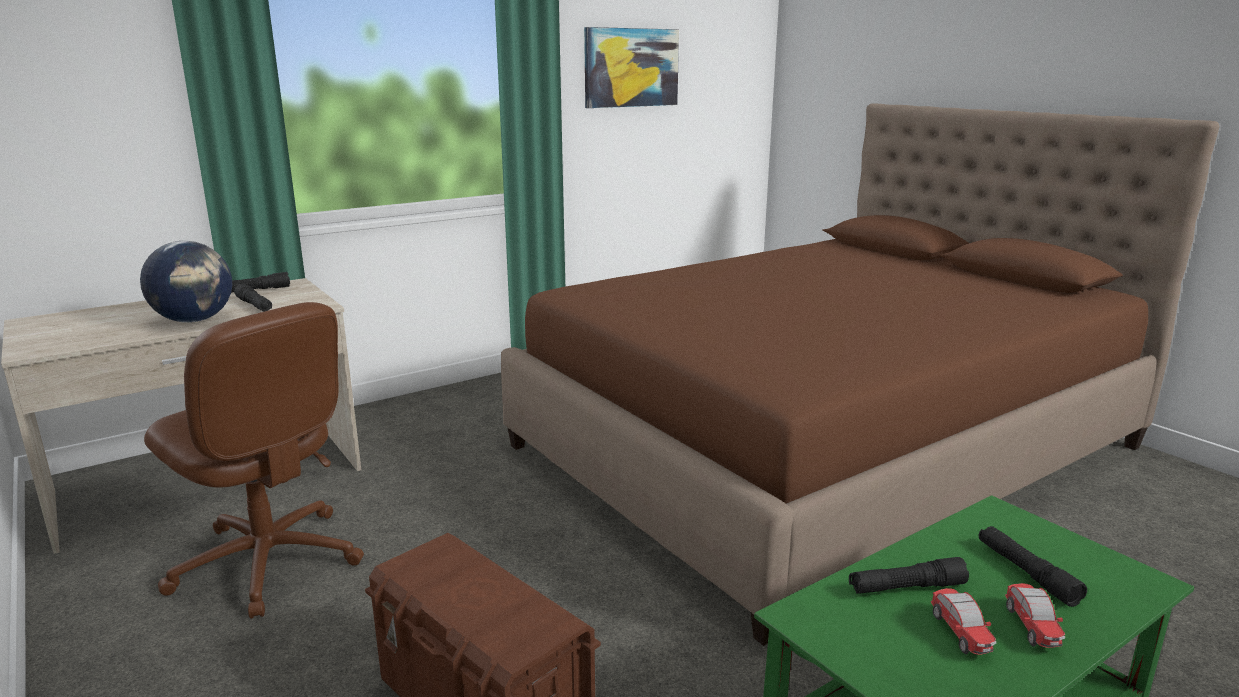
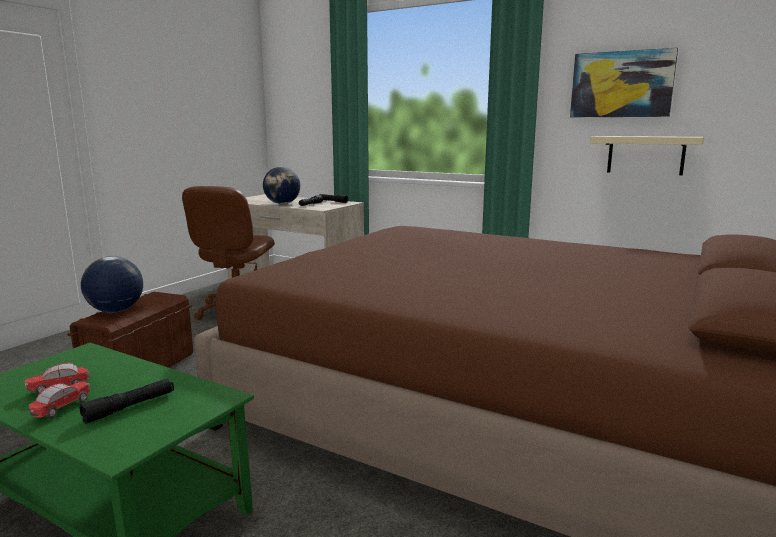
camera: 65 degrees right, 5 degrees down
black flashlight [849,557,969,594] -> none
toy car [1005,583,1065,648] -> toy car turned 135 degrees clockwise [29,381,90,419]
none -> globe [81,256,143,313]
none -> beige shelf [590,136,704,175]

